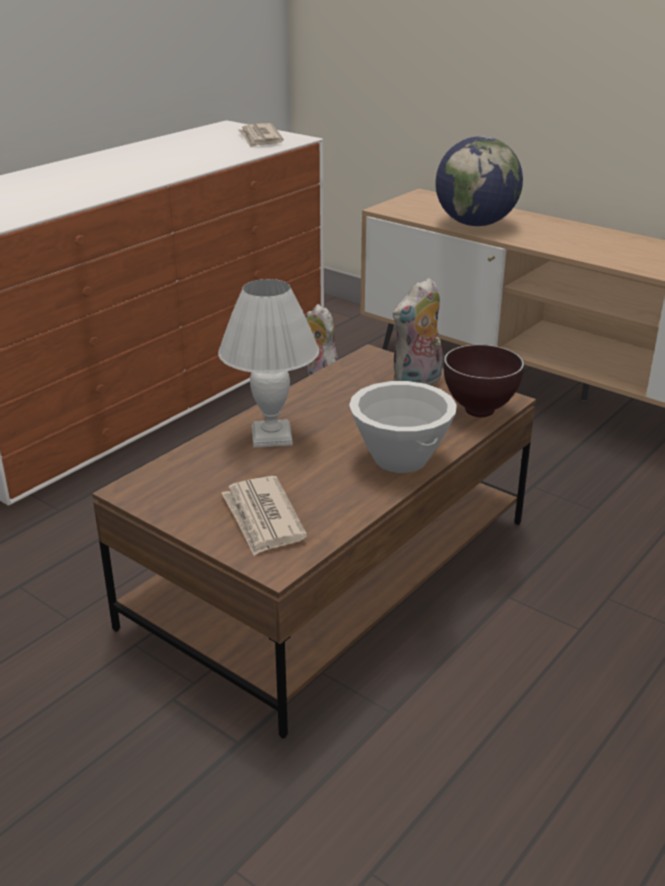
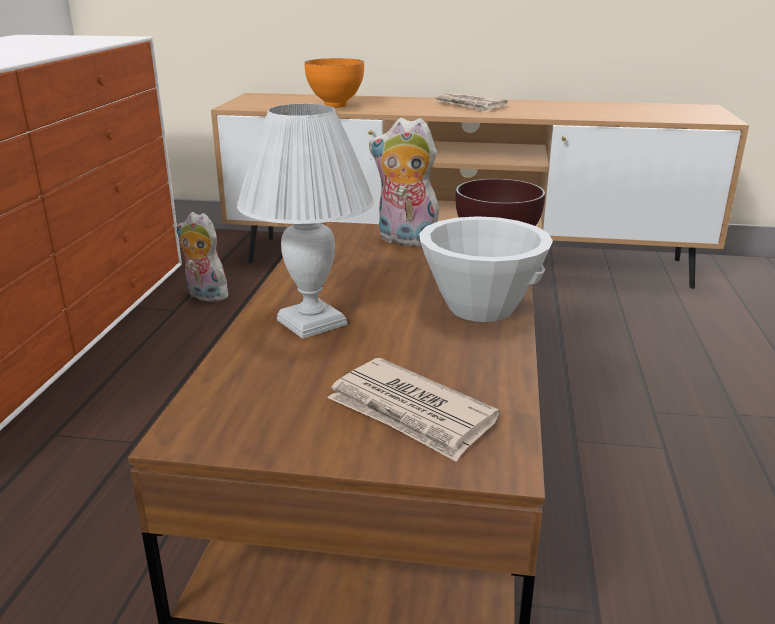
camera: 30 degrees left, 5 degrees down
newspaper [238,123,284,148] -> newspaper moved to [433,92,508,112]
plush toy [393,278,443,385] -> plush toy turned 90 degrees clockwise [369,118,439,247]
globe [435,136,523,226] -> orange bowl [305,58,364,108]

